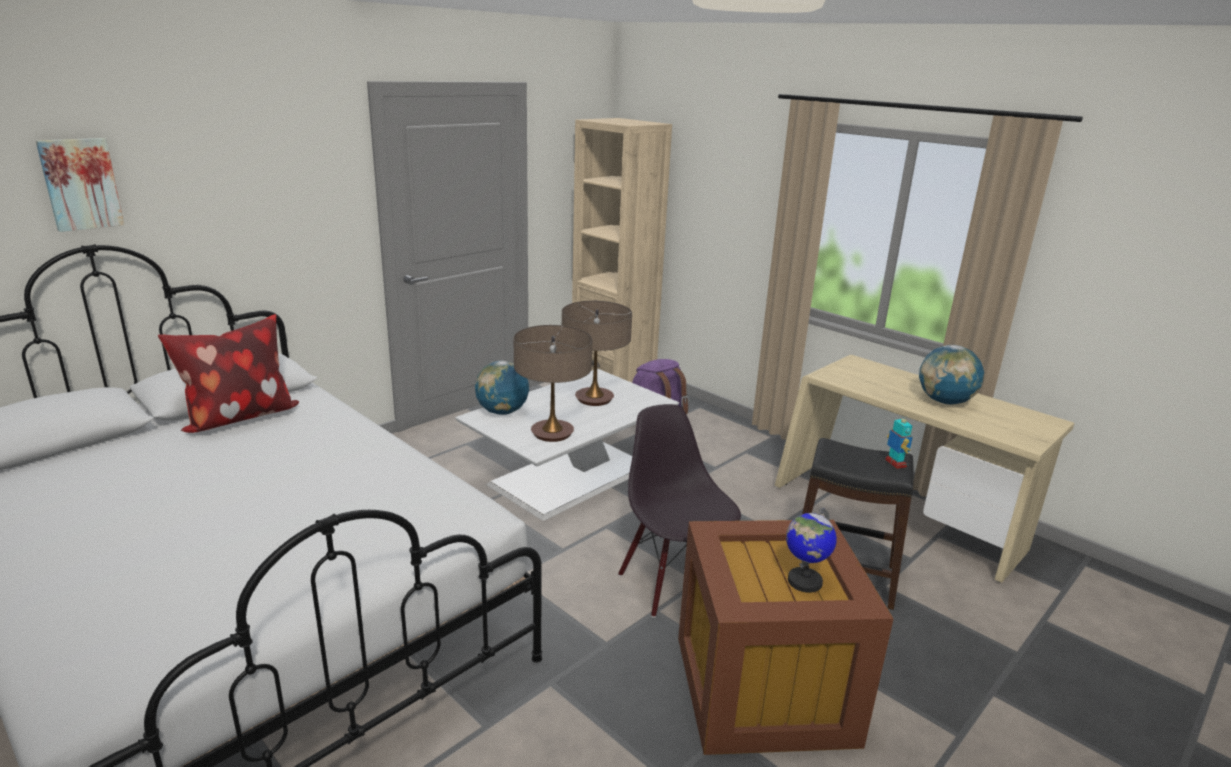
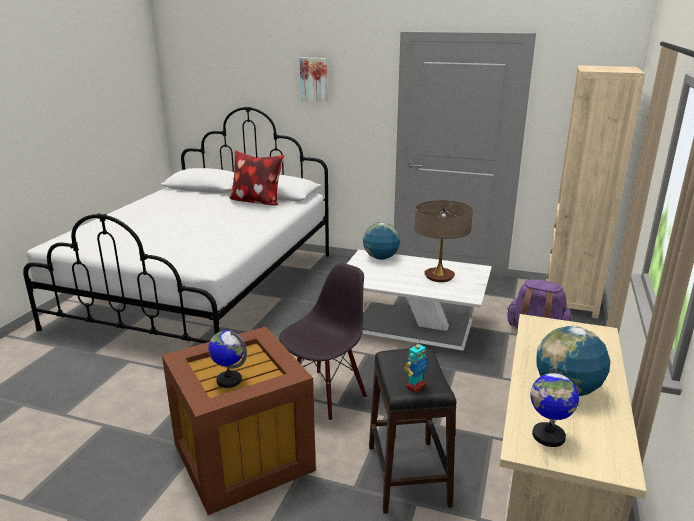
camera: 65 degrees right, 0 degrees up
picture [36,138,124,232] -> picture moved to [300,57,328,102]
table lamp [514,325,592,442] -> none
none -> globe [530,366,579,447]

